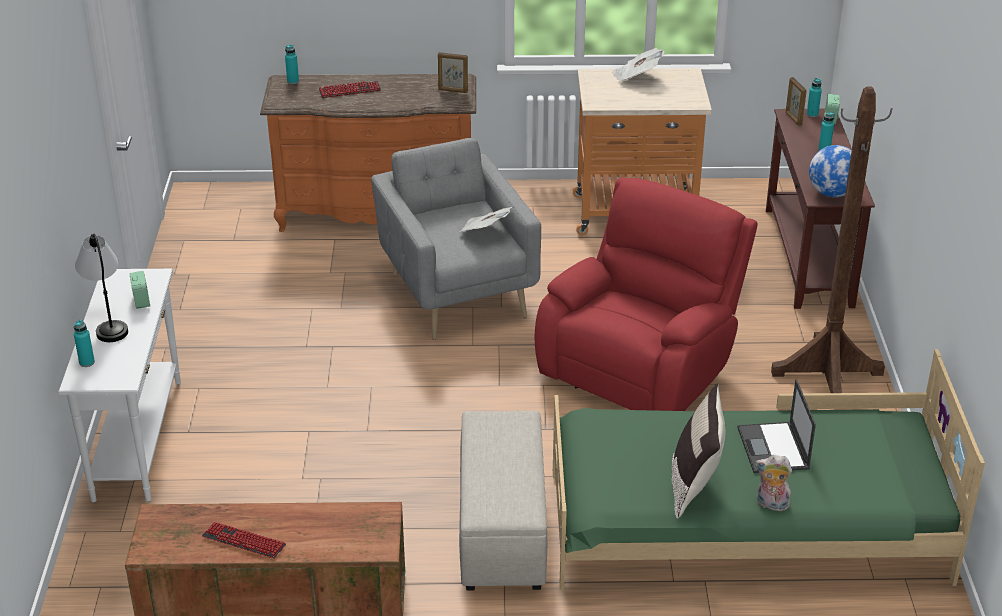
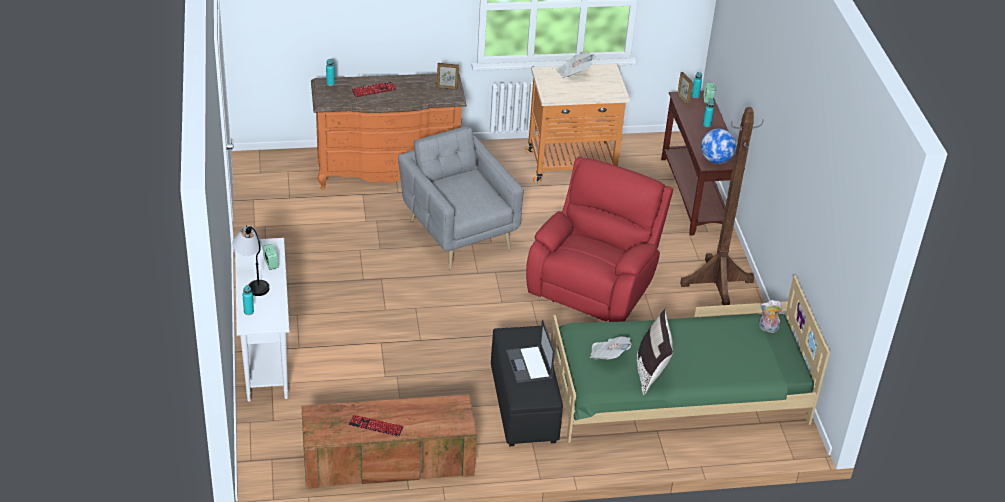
camera: 10 degrees left, 5 degrees up
newspaper [459,207,512,232] -> newspaper moved to [590,336,631,360]
beige ottoman [459,411,547,590] -> black ottoman [491,326,563,447]
laptop [738,379,816,473] -> laptop moved to [506,320,555,383]
plush toy [755,455,792,511] -> plush toy moved to [759,300,782,333]

